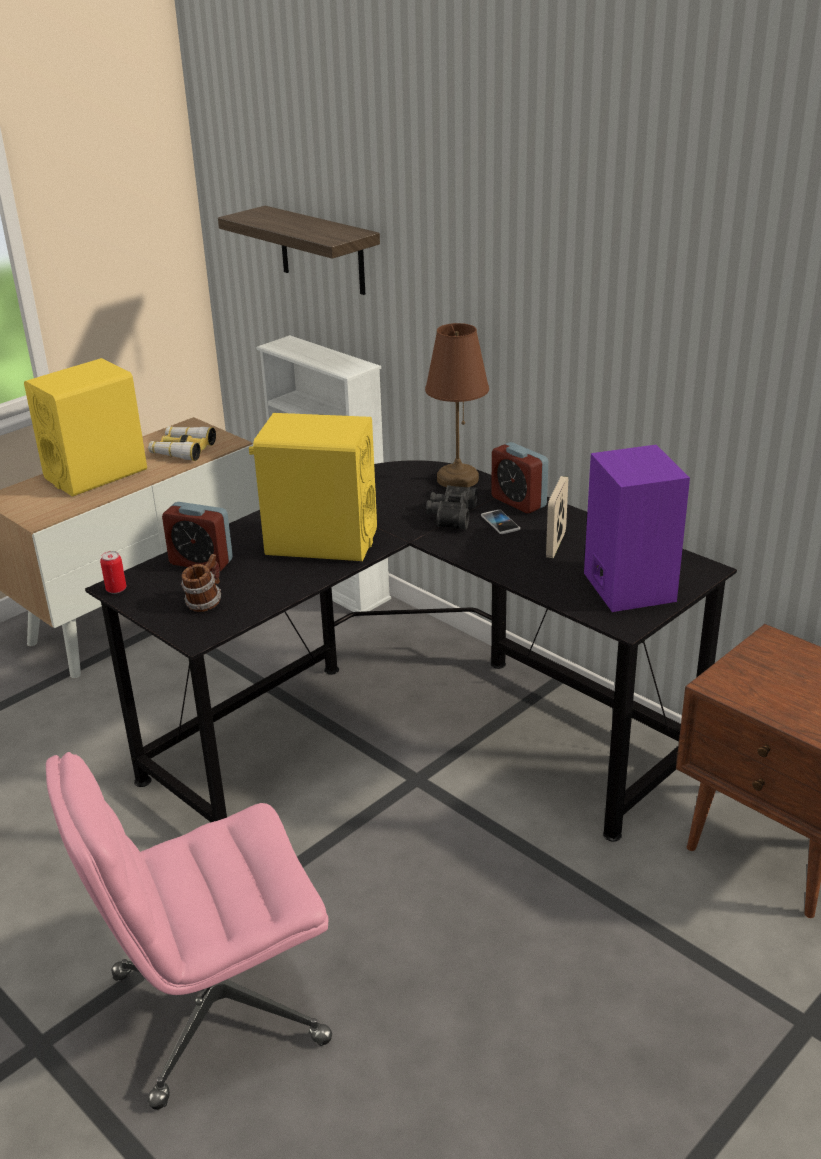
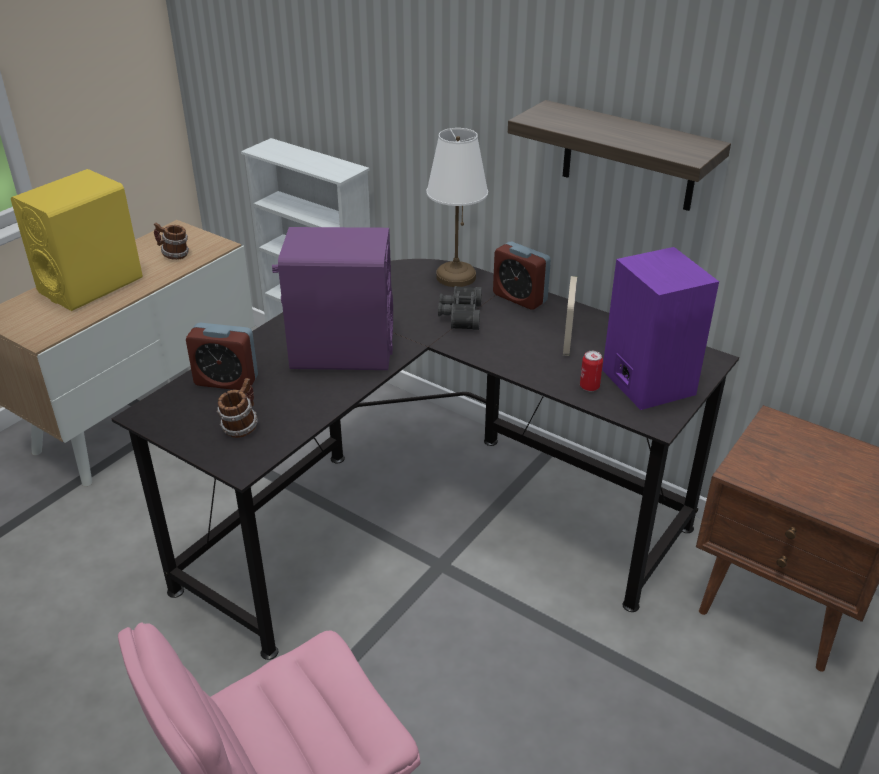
camera: 10 degrees left, 5 degrees up
can [100,551,126,594] -> can moved to [580,351,603,391]
binoculars [148,426,216,461] -> mug [154,223,189,260]
shelf [218,206,380,295] -> shelf moved to [508,100,731,211]
yellow speaker [249,413,377,561] -> purple speaker [272,227,393,370]
brown table lamp [425,323,489,487] -> white table lamp [426,128,488,287]
phone [481,510,521,534] -> none

